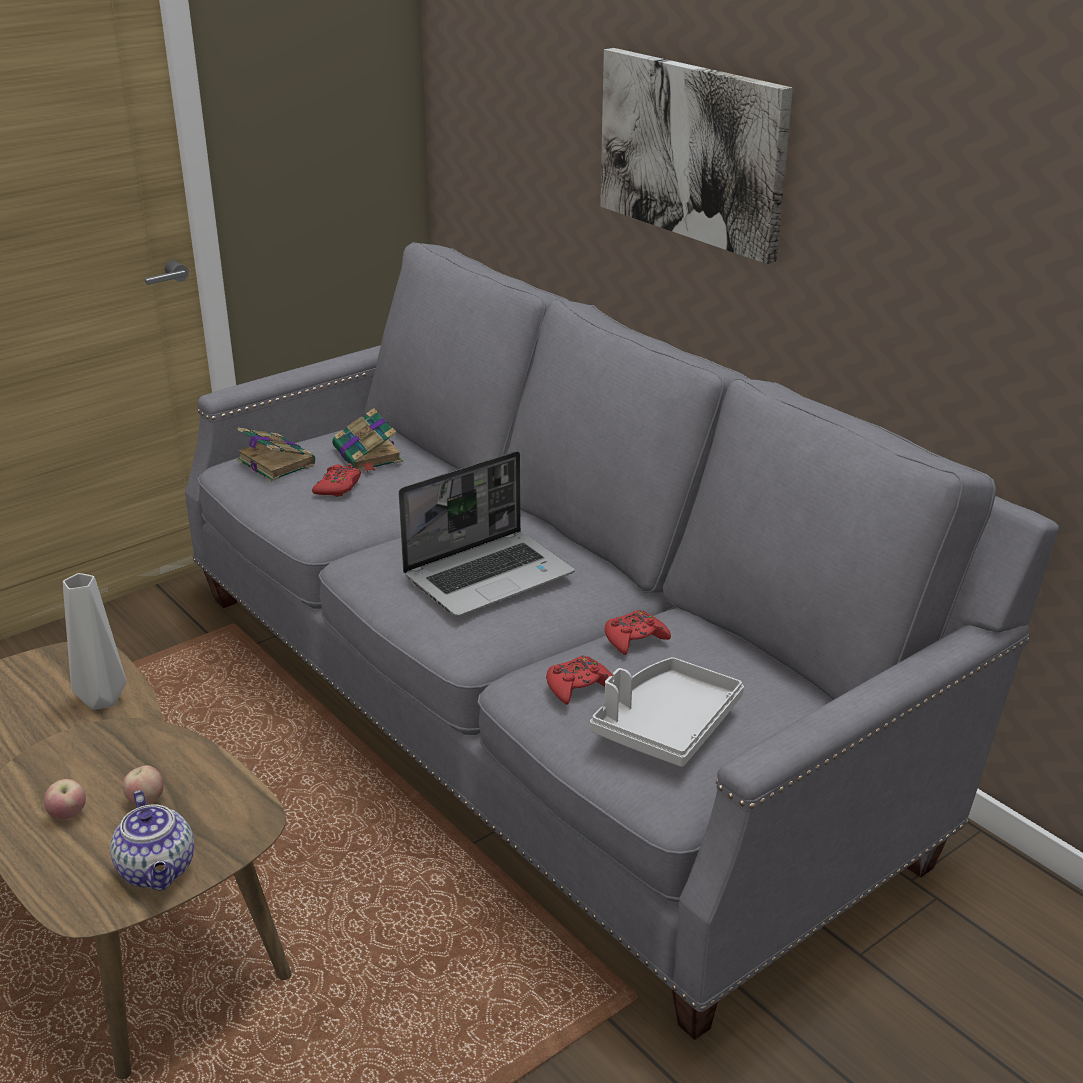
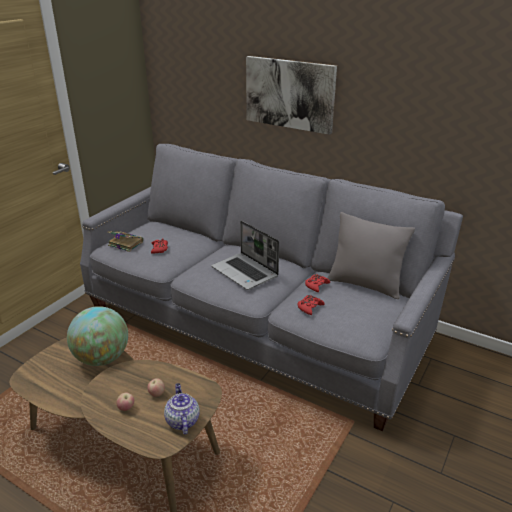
camera: 20 degrees left, 0 degrees up
grey vase [63,573,126,710] -> globe [67,306,128,366]
teapot [110,790,194,890] -> teapot turned 150 degrees counterclockwise [164,383,200,435]
book [332,408,403,472] -> none
laptop [398,451,575,617] -> laptop turned 105 degrees clockwise [211,221,279,290]
grey tray [590,657,744,767] -> none
none -> grey pillow [327,212,415,299]

